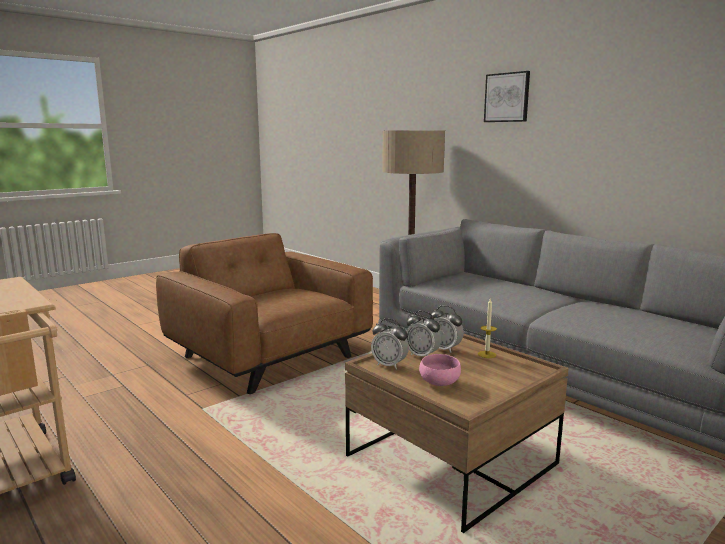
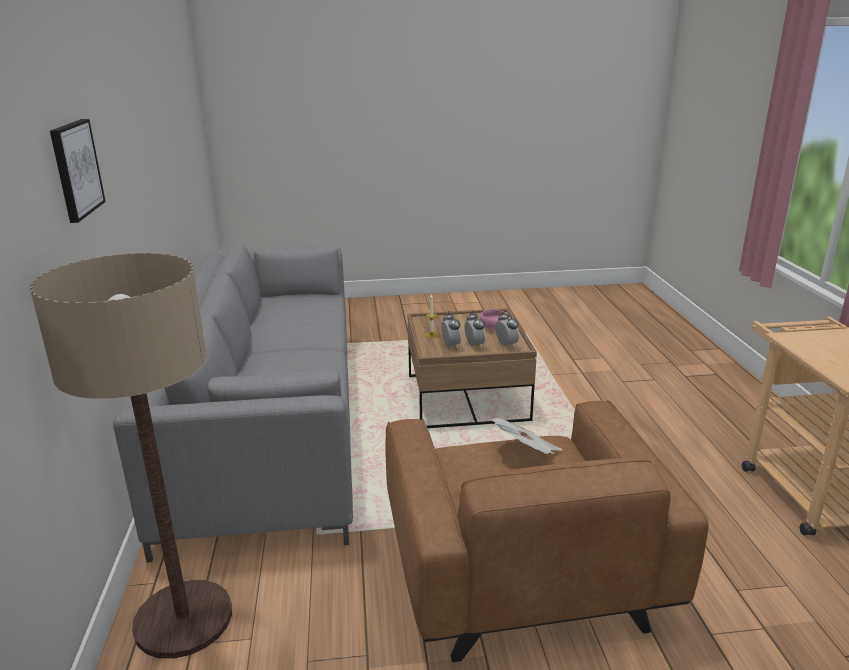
camera: 145 degrees left, 10 degrees up
none -> newspaper [492,418,562,454]

